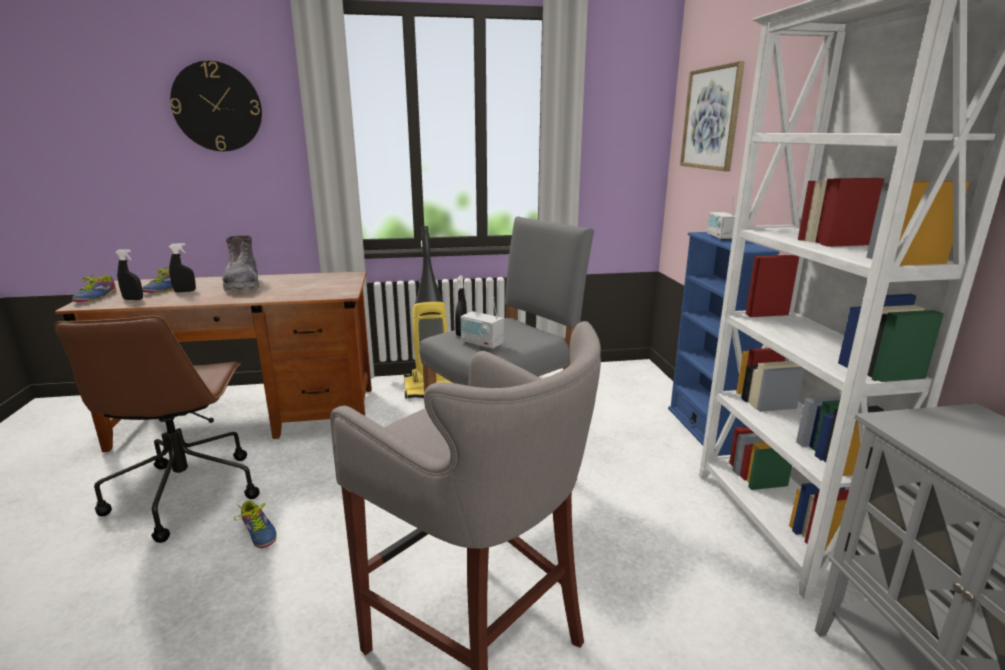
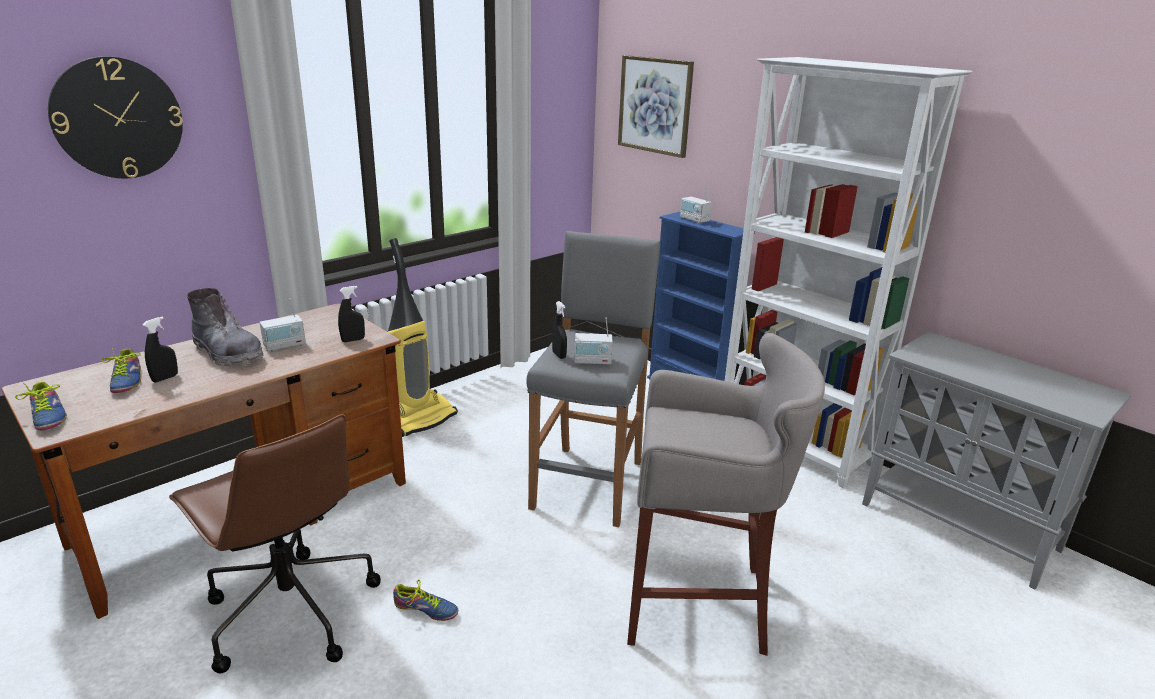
camera: 35 degrees left, 5 degrees up
black spray bottle [115,249,143,300] -> black spray bottle moved to [338,286,365,342]
none -> radio [260,299,306,352]

